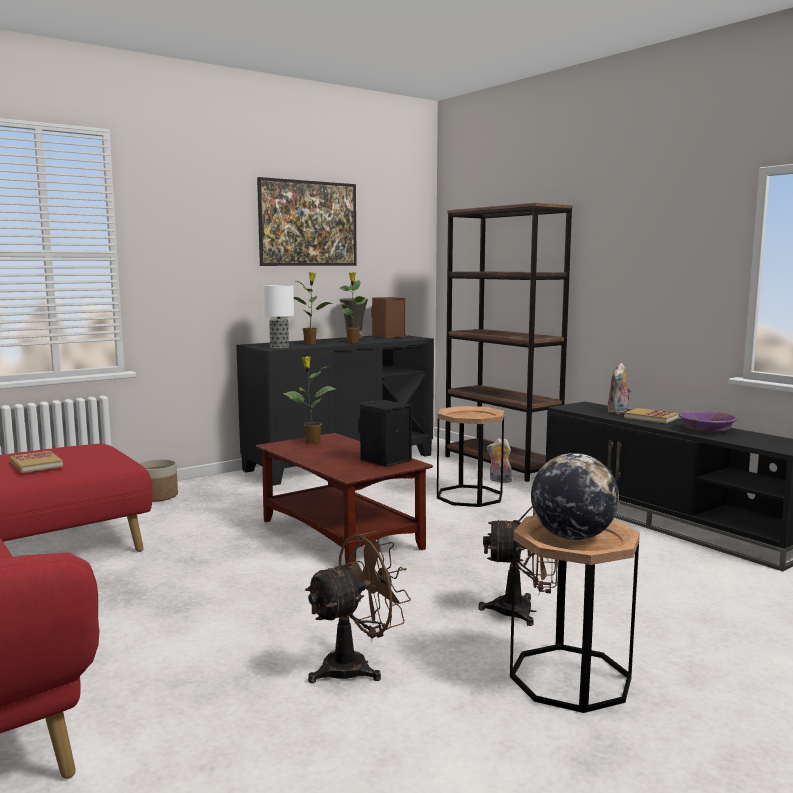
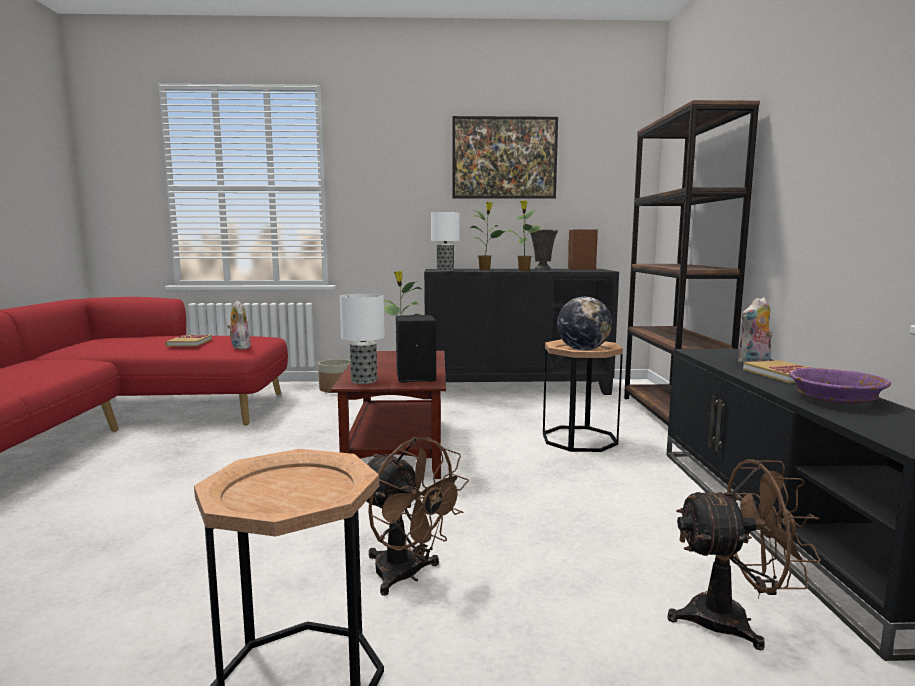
camera: 35 degrees right, 0 degrees up
brown fan [305,531,411,683] -> brown fan moved to [667,459,821,651]
plush toy [487,438,512,483] -> plush toy moved to [227,301,251,349]
globe [531,453,619,540] -> globe moved to [557,297,612,351]
none -> table lamp [340,294,385,384]

